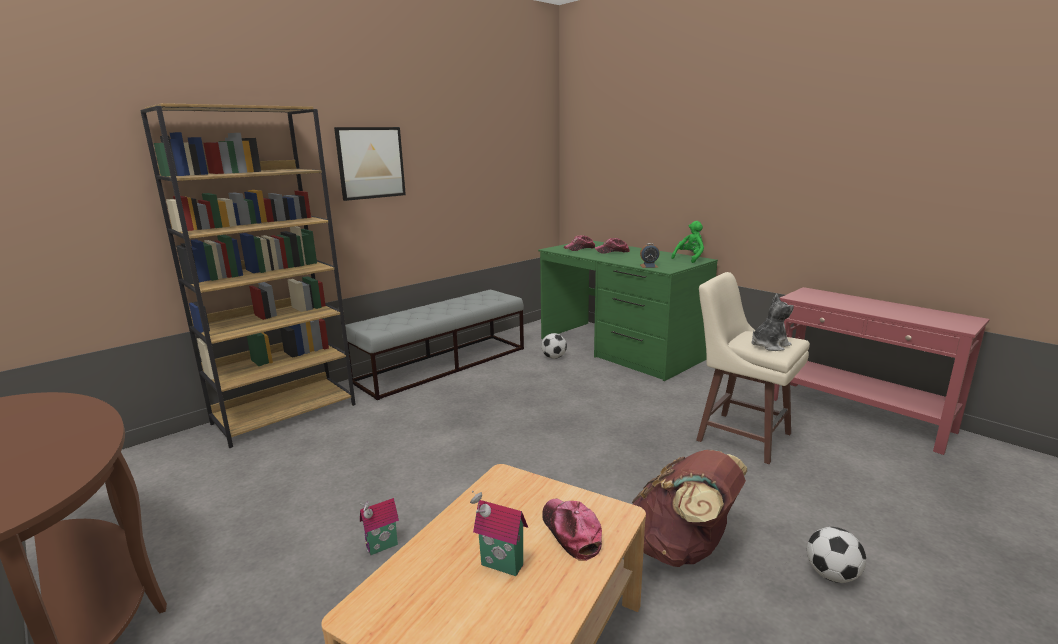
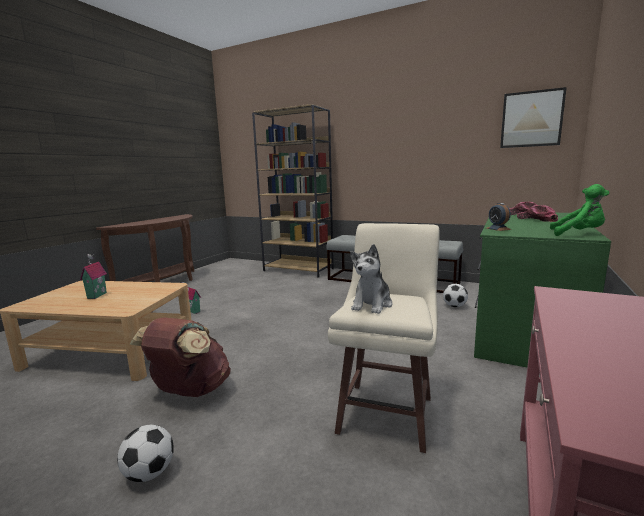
camera: 70 degrees right, 5 degrees down
picture [334,127,406,201] -> picture moved to [500,87,567,148]
cap [542,499,602,561] -> none
plush toy [752,294,794,351] -> plush toy turned 75 degrees clockwise [350,244,392,314]

